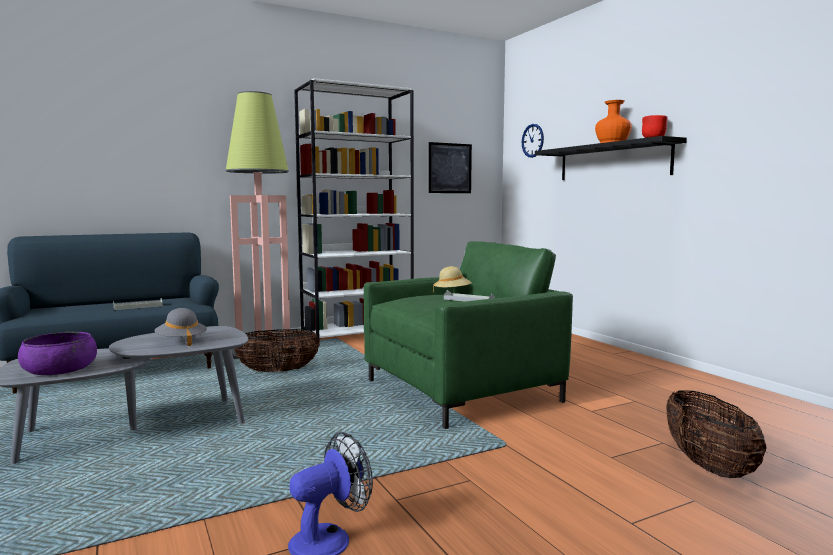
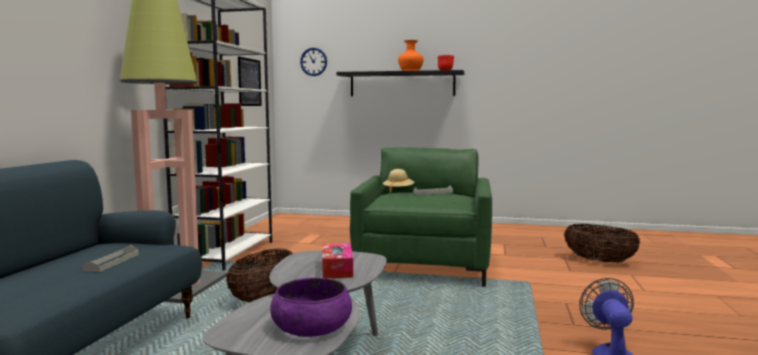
camera: 50 degrees left, 0 degrees up
grey hat [154,308,207,346] -> tissue box [322,243,353,278]

